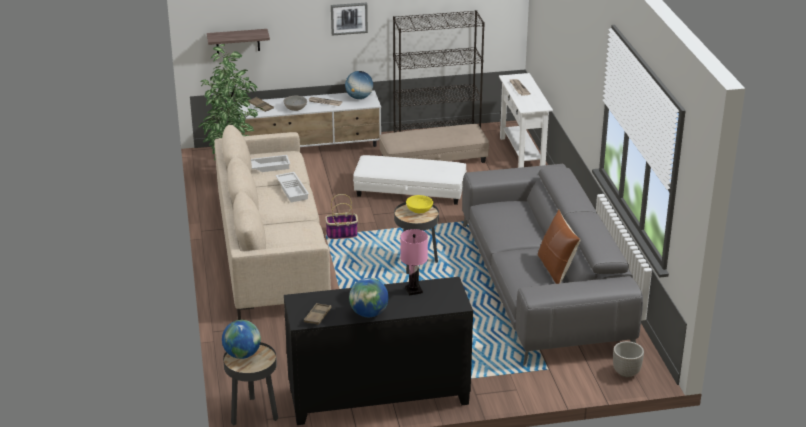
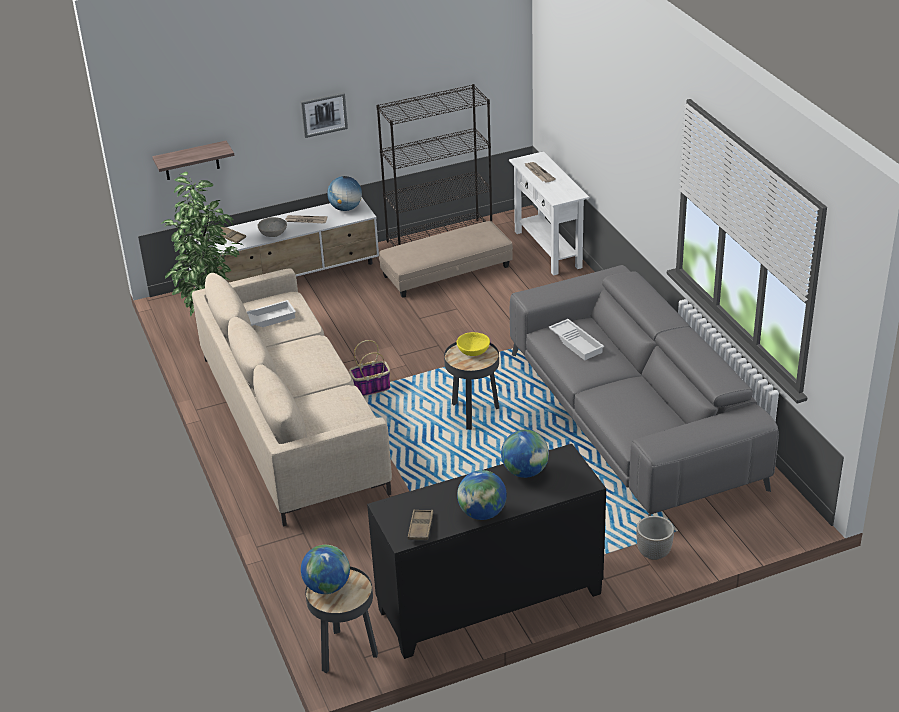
camera: 10 degrees left, 5 degrees up
white tray [276,172,309,202] -> white tray moved to [548,319,604,360]
white ottoman [353,155,467,205] -> none
pink table lamp [400,229,428,295] -> globe [501,430,549,478]
brown pillow [538,210,580,284] -> none
planter [613,341,644,377] -> planter moved to [636,516,674,560]

